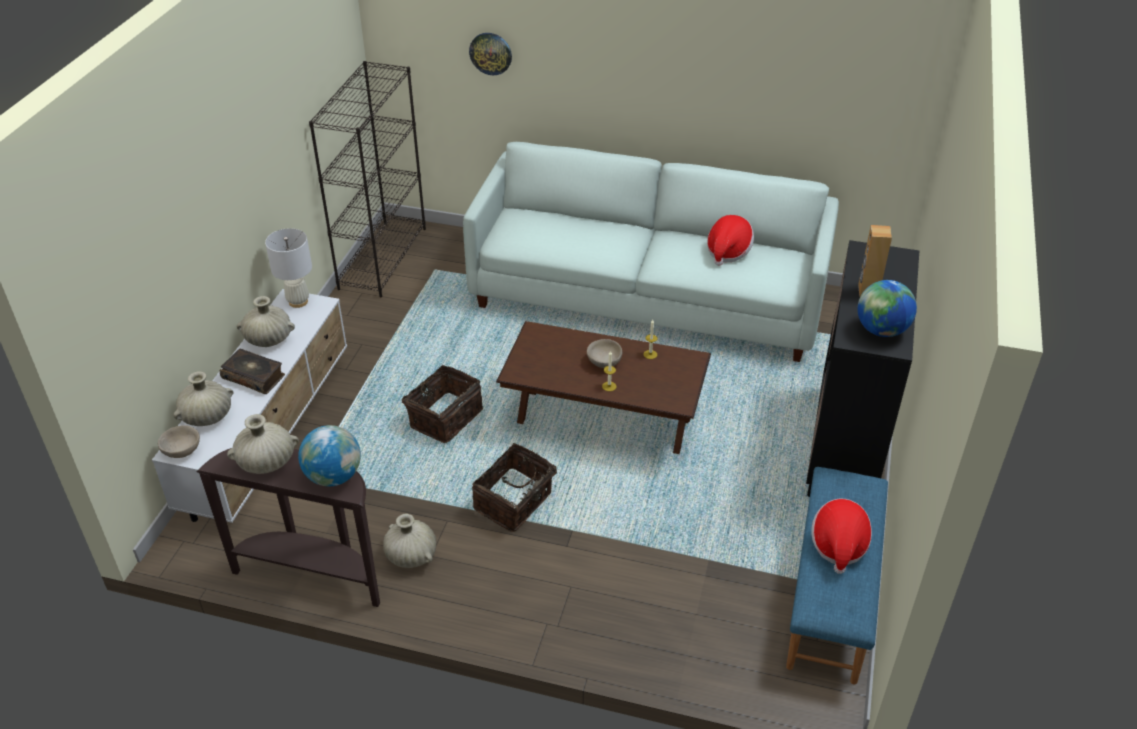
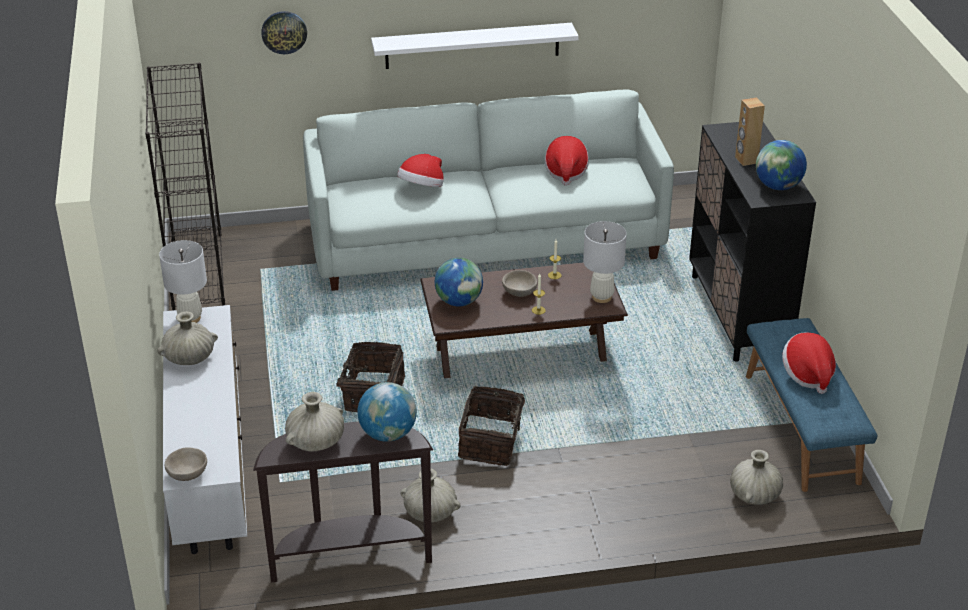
camera: 25 degrees left, 5 degrees down
beige vase [173,371,234,426] -> beige vase moved to [730,450,783,505]
book [220,349,285,394] -> none
none -> white shelf [371,23,579,69]
none -> hat [397,154,444,187]
none -> globe [435,258,483,306]
none -> white table lamp [583,221,627,303]

